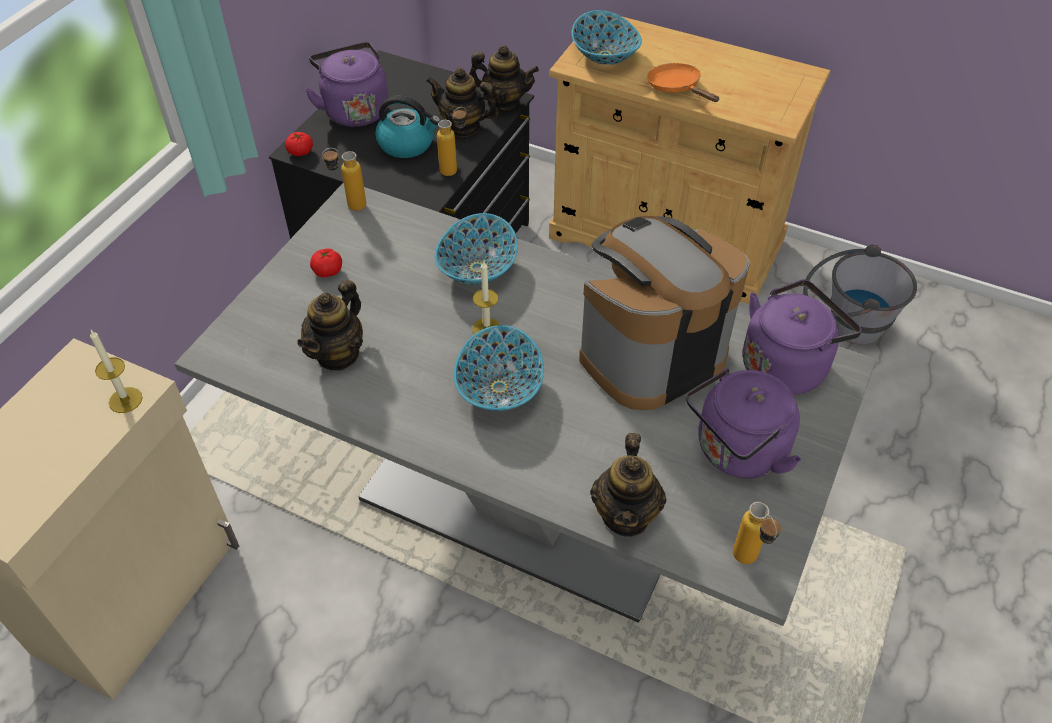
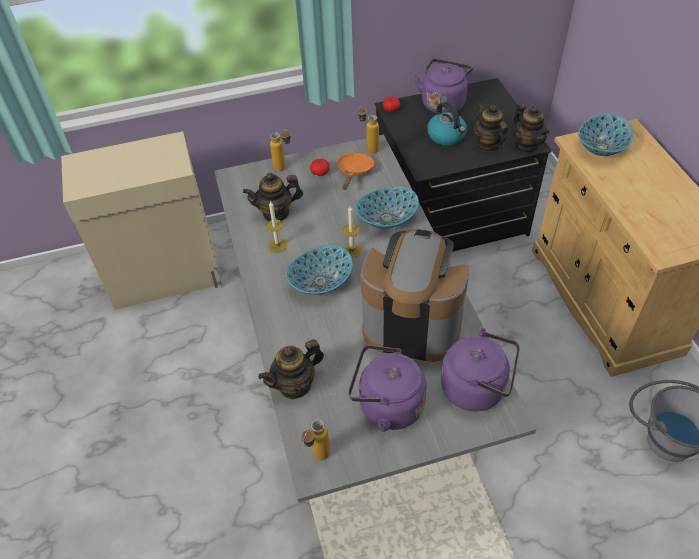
camera: 50 degrees right, 0 degrees up
candle [90,330,143,413] -> candle moved to [266,201,287,253]
bottle [437,107,466,176] -> bottle moved to [270,130,291,171]
orange frying pan [647,63,719,102] -> orange frying pan moved to [337,153,375,190]

